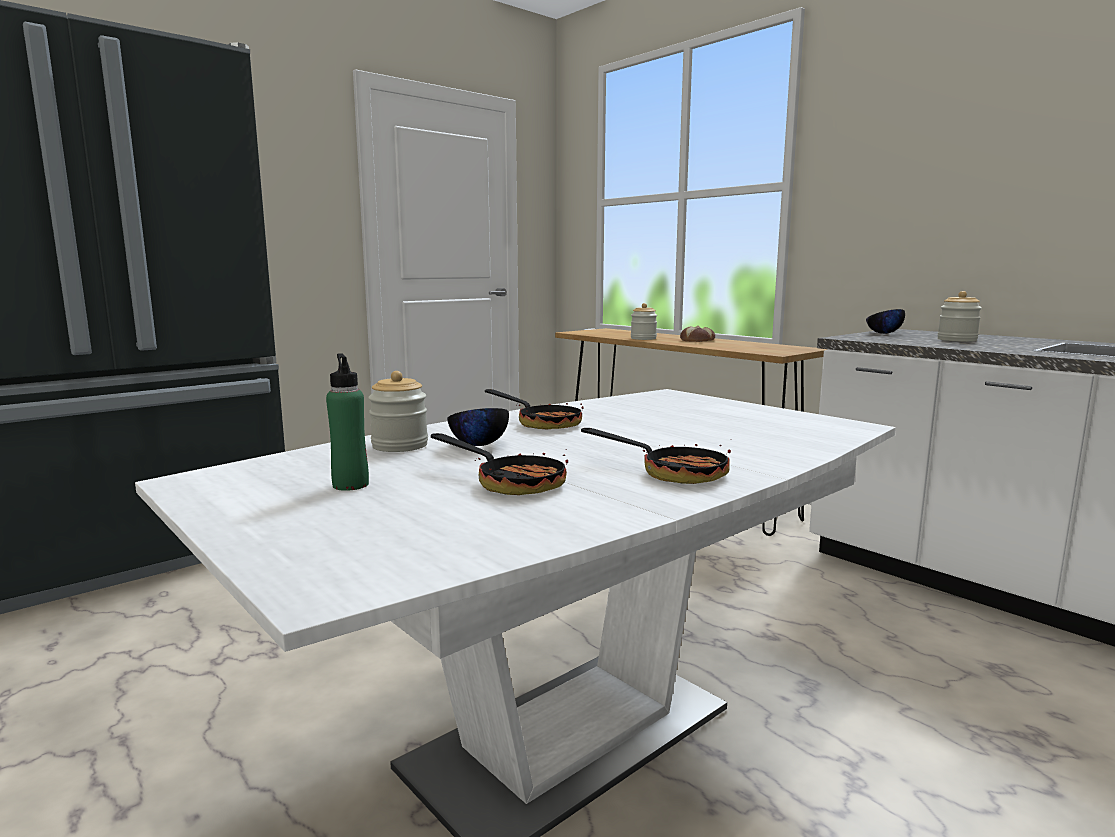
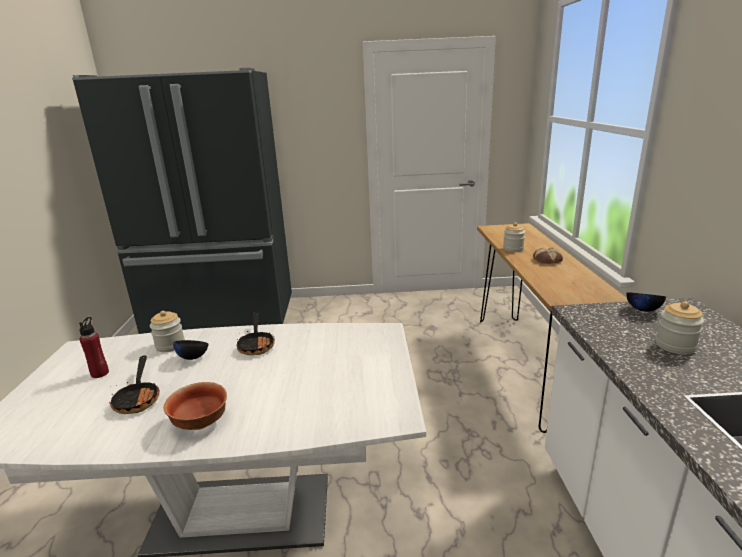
camera: 40 degrees right, 10 degrees up
green bottle [326,353,369,491] -> red bottle [79,317,109,378]
frying pan [581,428,731,484] -> bowl [163,382,227,430]

